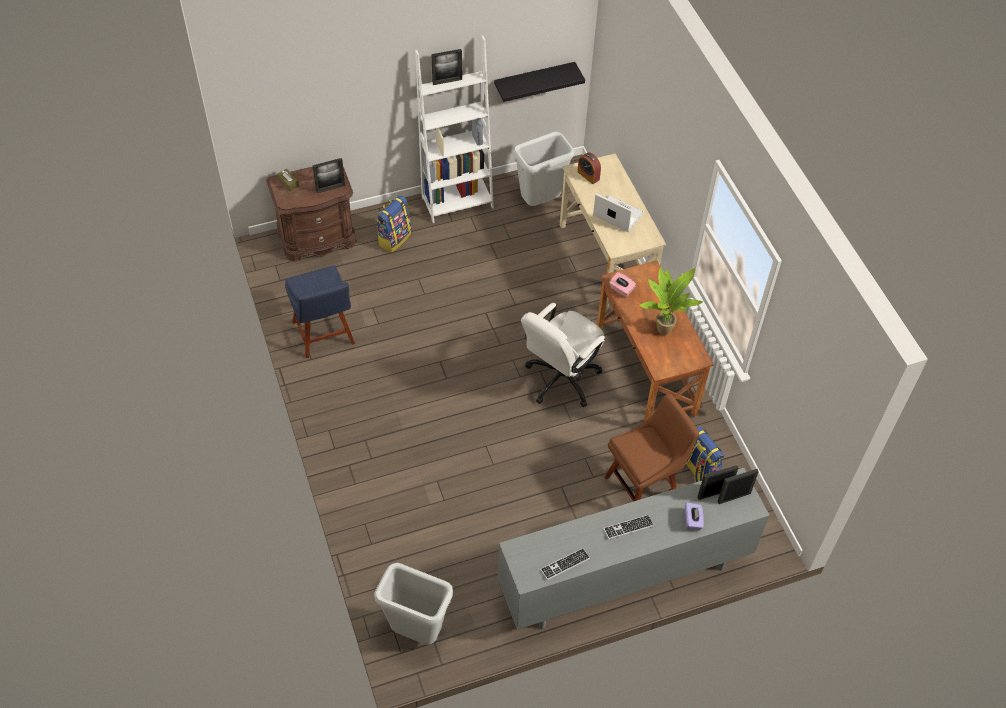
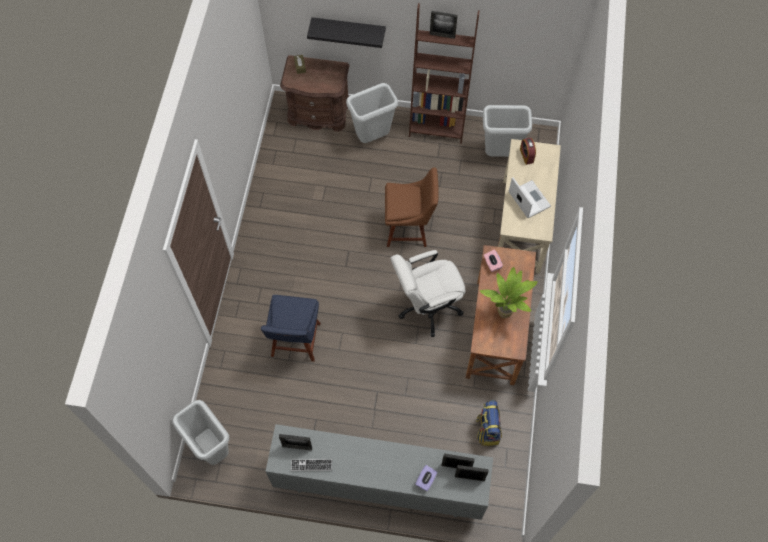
camera: 30 degrees right, 10 degrees up
blue chair [285,266,355,358] -> blue chair moved to [261,295,321,362]
picture frame [312,158,345,193] -> picture frame moved to [279,434,312,451]
backpack [376,195,411,253] -> grey trash can [346,83,398,143]
white bookcase [415,36,494,223] -> brown bookcase [409,3,480,144]
black shelf [494,62,585,102] -> black shelf moved to [307,17,386,48]
keyboard [603,515,654,539] -> none
brown chair [604,394,699,502] -> brown chair moved to [385,167,438,247]

